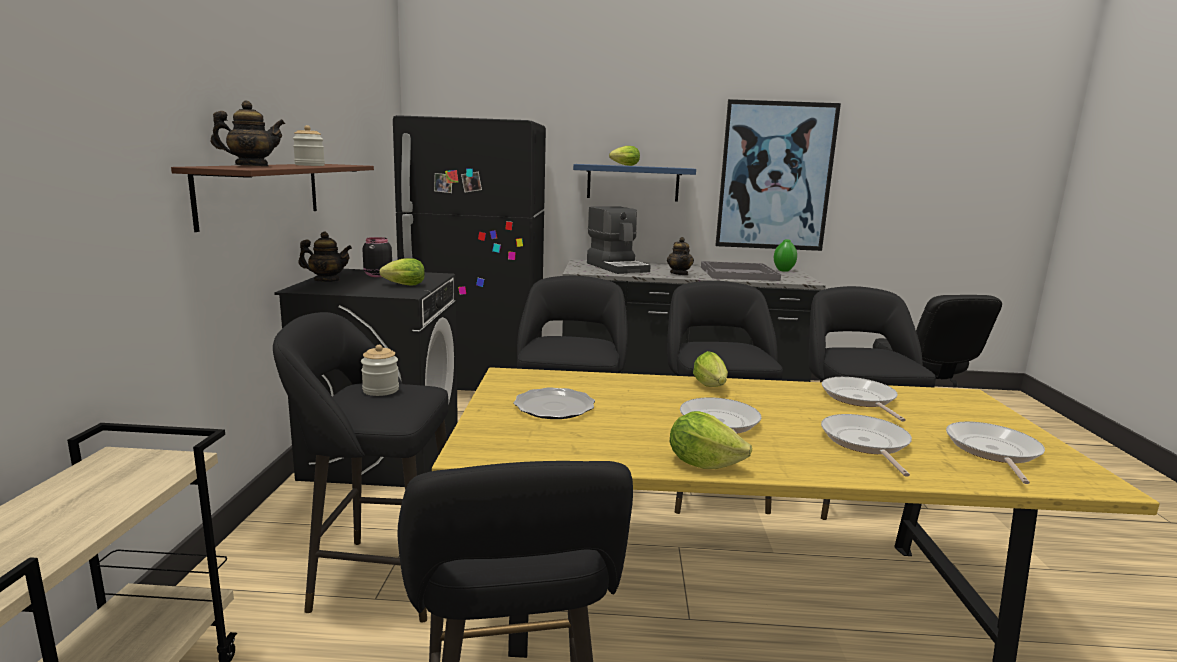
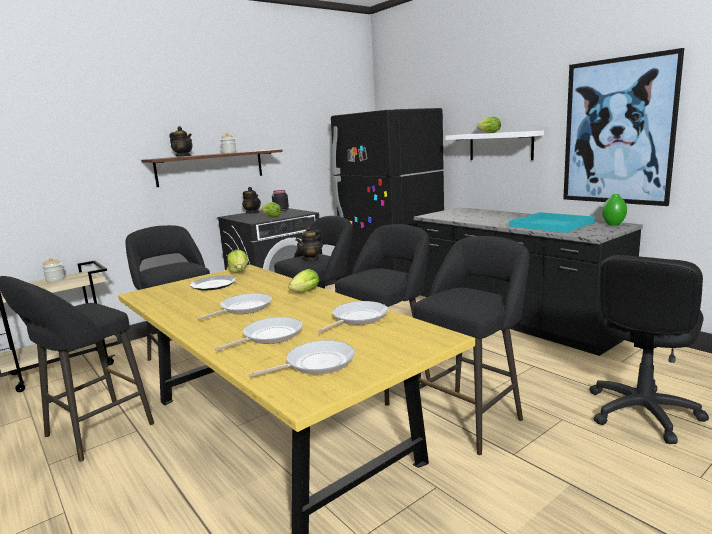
camera: 50 degrees right, 0 degrees up
jar [361,345,399,396] -> jar moved to [42,258,65,282]
blue shelf [573,164,696,202] -> white shelf [445,131,544,160]
coffee machine [587,206,651,274] -> none
teapot [667,237,694,275] -> teapot moved to [295,226,323,262]
lettuce [670,411,752,469] -> lettuce moved to [227,250,248,273]
grey tray [701,261,781,281] -> turquoise tray [509,212,595,233]

